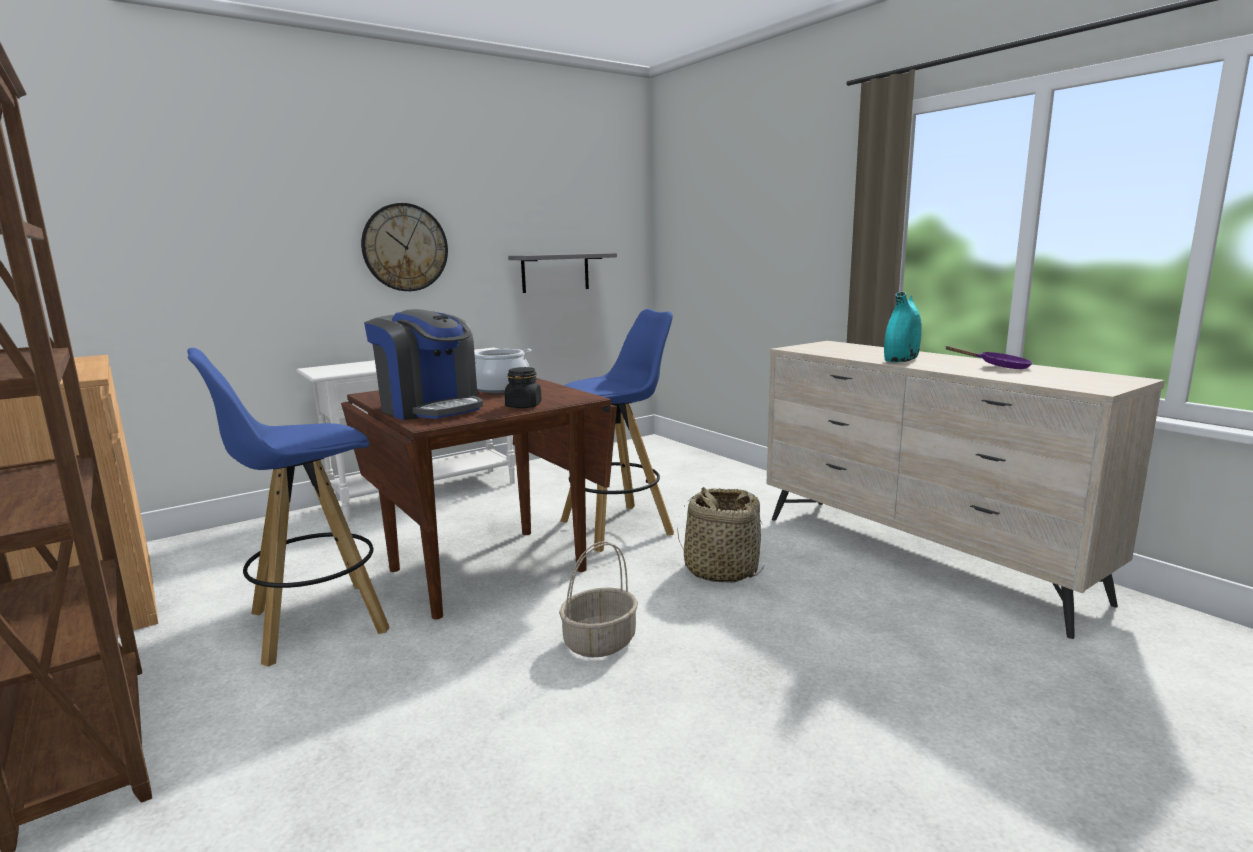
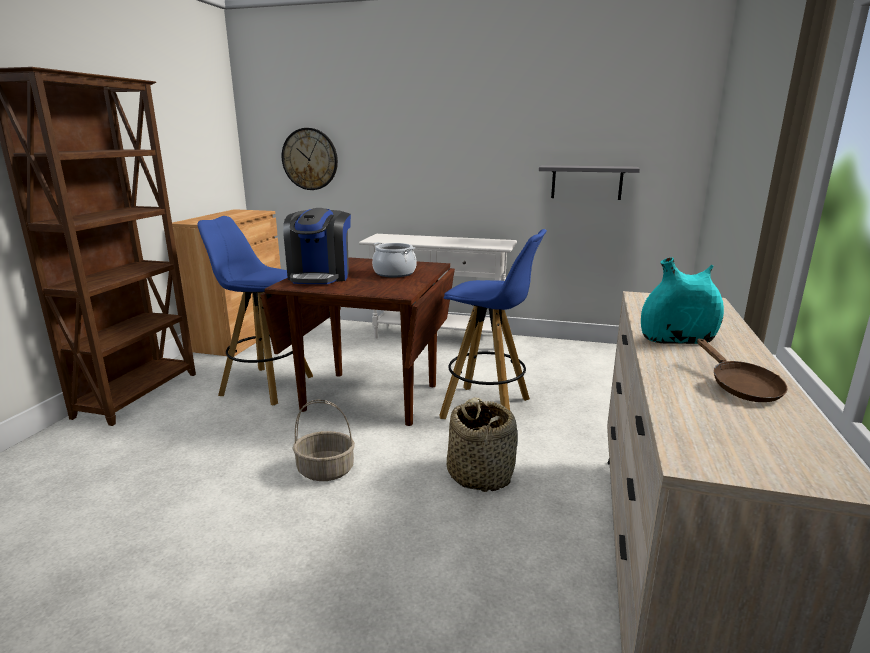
camera: 50 degrees right, 5 degrees up
wall clock [361,203,448,291] -> wall clock moved to [282,128,338,190]
black jar [505,367,542,408] -> none
purple frying pan [944,346,1033,369] -> brown frying pan [697,338,788,402]

